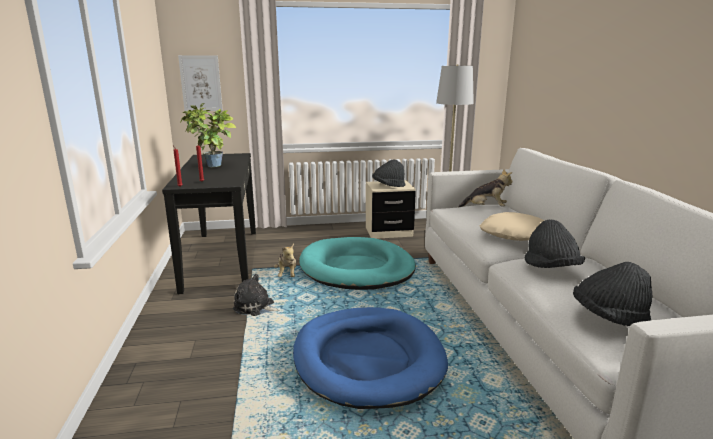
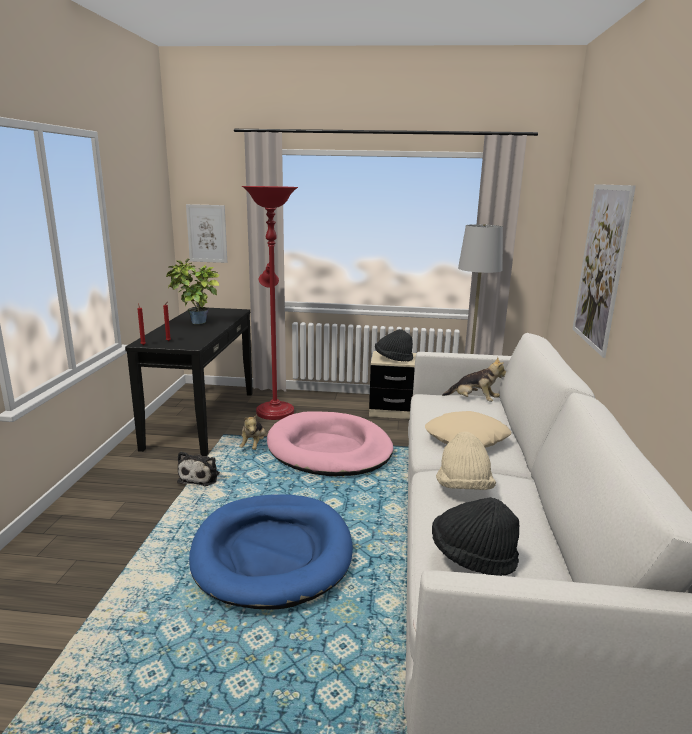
camera: 15 degrees right, 0 degrees up
plush toy [233,274,279,316] -> plush toy turned 120 degrees counterclockwise [177,451,220,486]
turquoise dog bed [299,237,416,290] -> pink dog bed [267,411,393,476]
black hat [524,219,585,268] -> beige hat [436,431,496,490]
none -> red floor lamp [242,186,298,420]
none -> picture [573,184,636,358]

